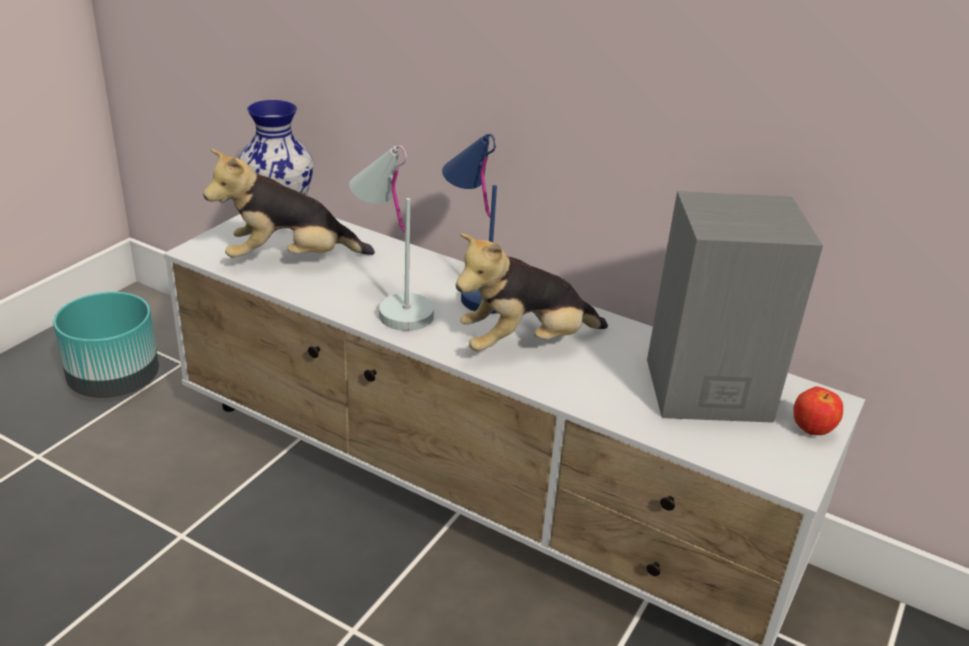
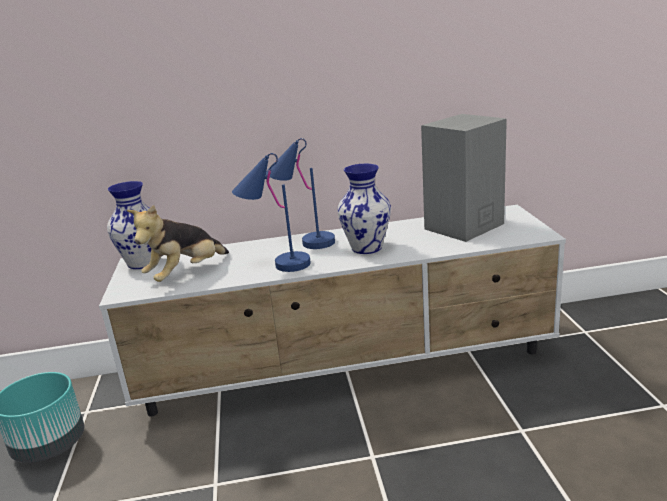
camera: 35 degrees left, 10 degrees down
white table lamp [349,145,434,331] -> blue table lamp [232,153,311,272]
plush toy [456,233,608,351] -> vase [337,164,391,254]
apple [793,386,843,435] -> none

